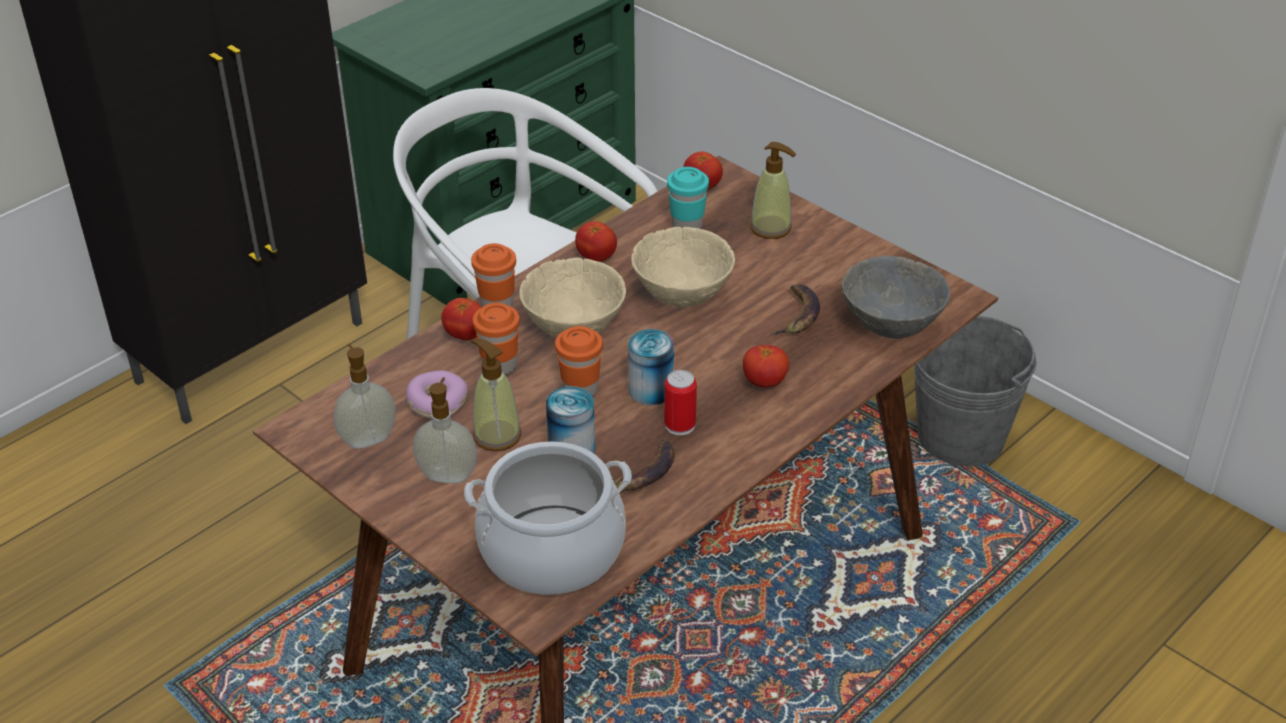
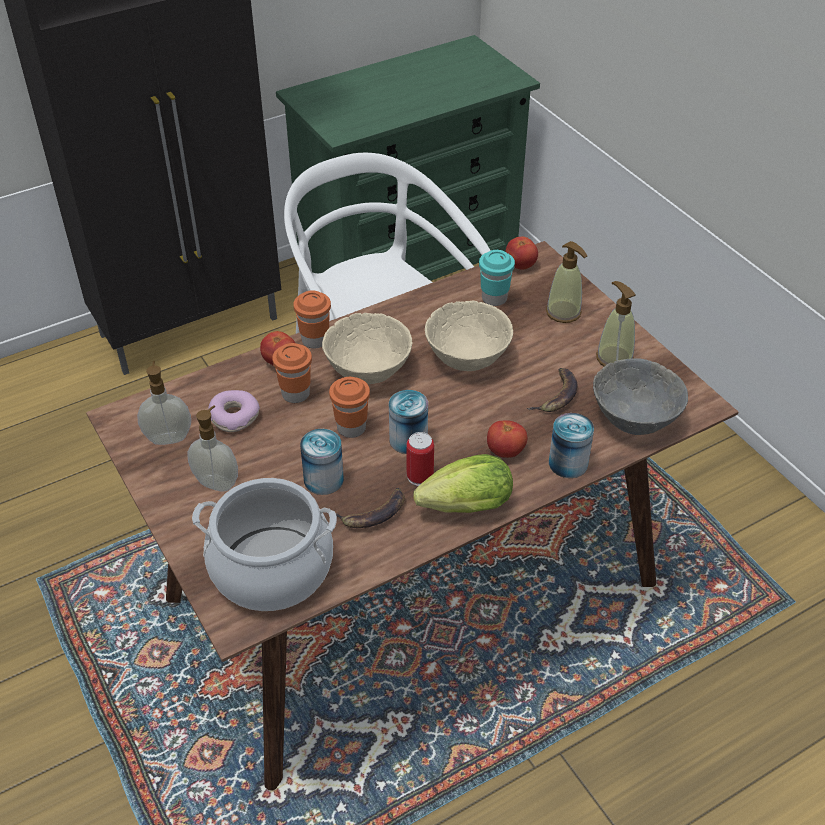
camera: 15 degrees right, 5 degrees up
soap dispenser [471,338,522,451] -> soap dispenser moved to [596,281,636,366]
tomato [575,221,617,262] -> none
grey bucket [914,315,1037,466] -> none
none -> lettuce [413,454,513,513]
none -> can [549,413,594,478]

